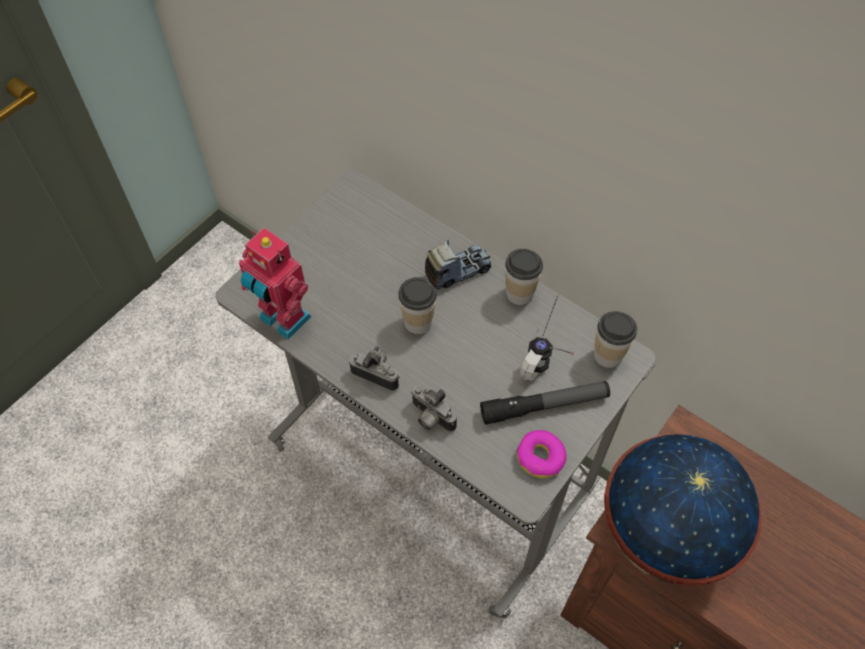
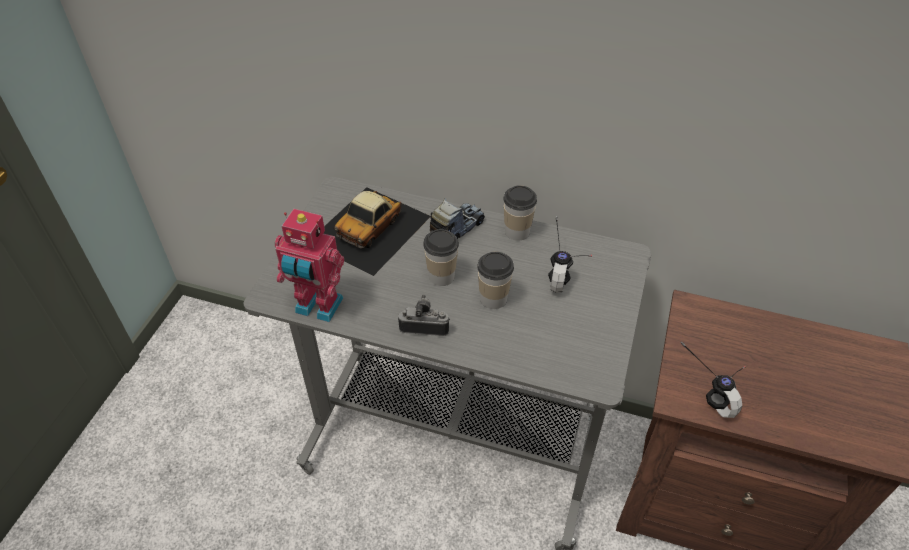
camera: 20 degrees left, 10 degrees down
camera [411,385,457,432] -> none
flashlight [480,381,610,425] -> none
donut [517,430,567,478] -> none
cup [594,311,637,368] -> cup moved to [477,252,514,309]
globe [604,434,762,585] -> headphones [681,341,745,418]
none -> toy car [323,187,431,276]

